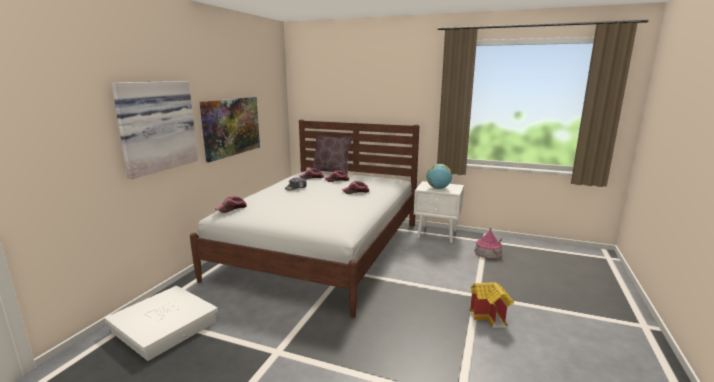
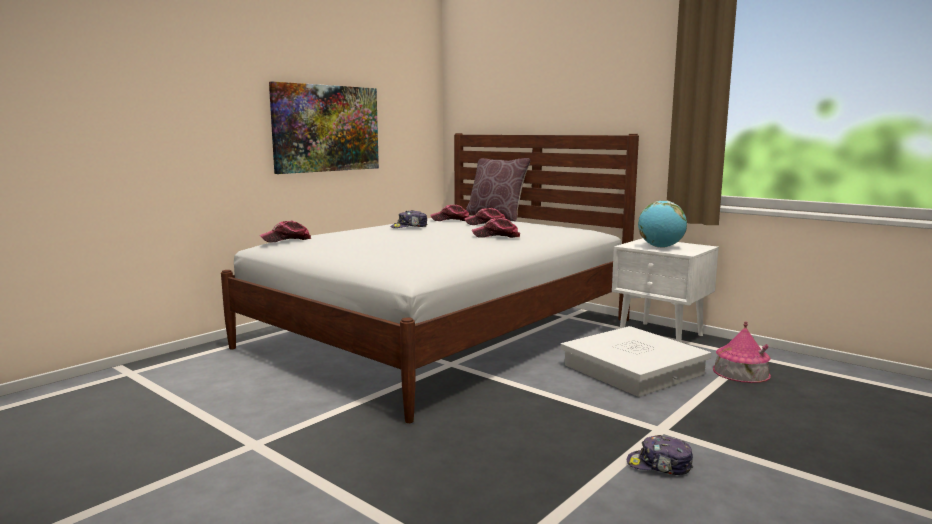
camera: 20 degrees right, 5 degrees down
white storage box [104,286,218,361] -> white storage box moved to [561,326,711,397]
picture [111,81,198,179] -> none
toy house [469,282,514,328] -> cap [627,435,693,475]

